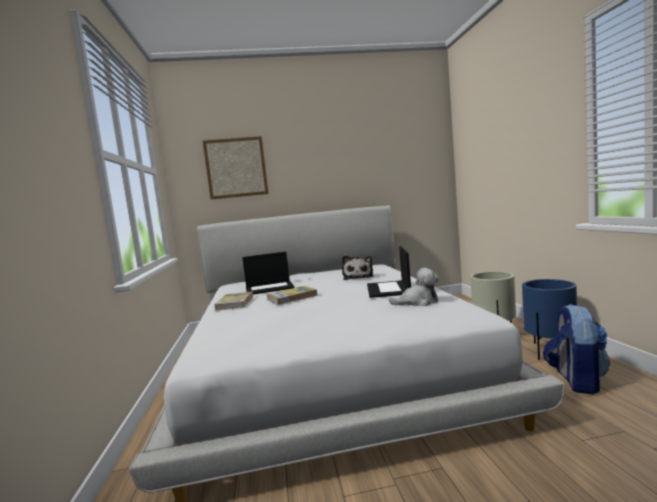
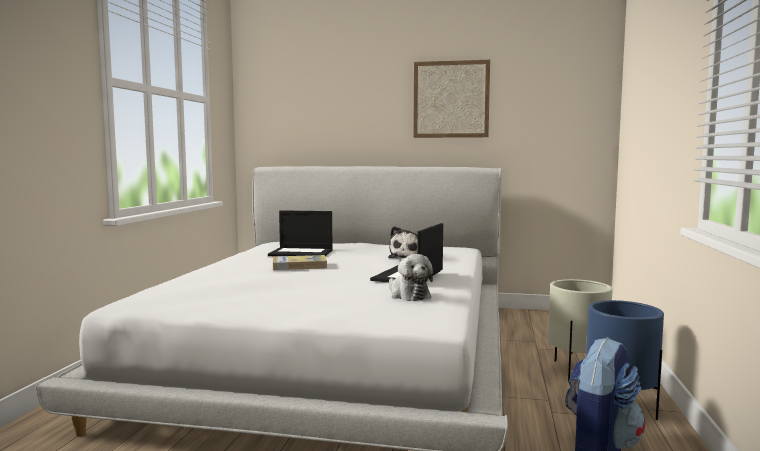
camera: 20 degrees right, 0 degrees up
picture [203,136,269,200] -> picture moved to [413,59,490,138]
book [214,292,253,311] -> none
plush toy [389,268,439,306] -> plush toy turned 45 degrees clockwise [389,254,433,301]

